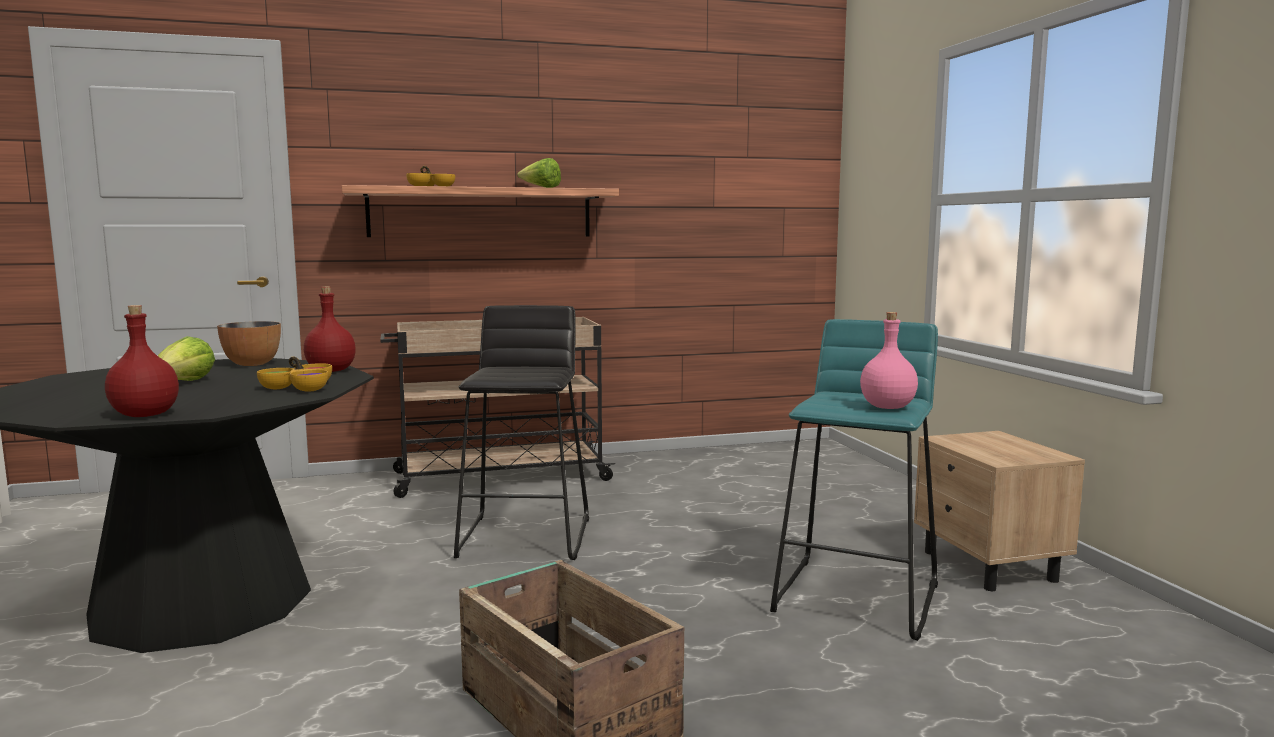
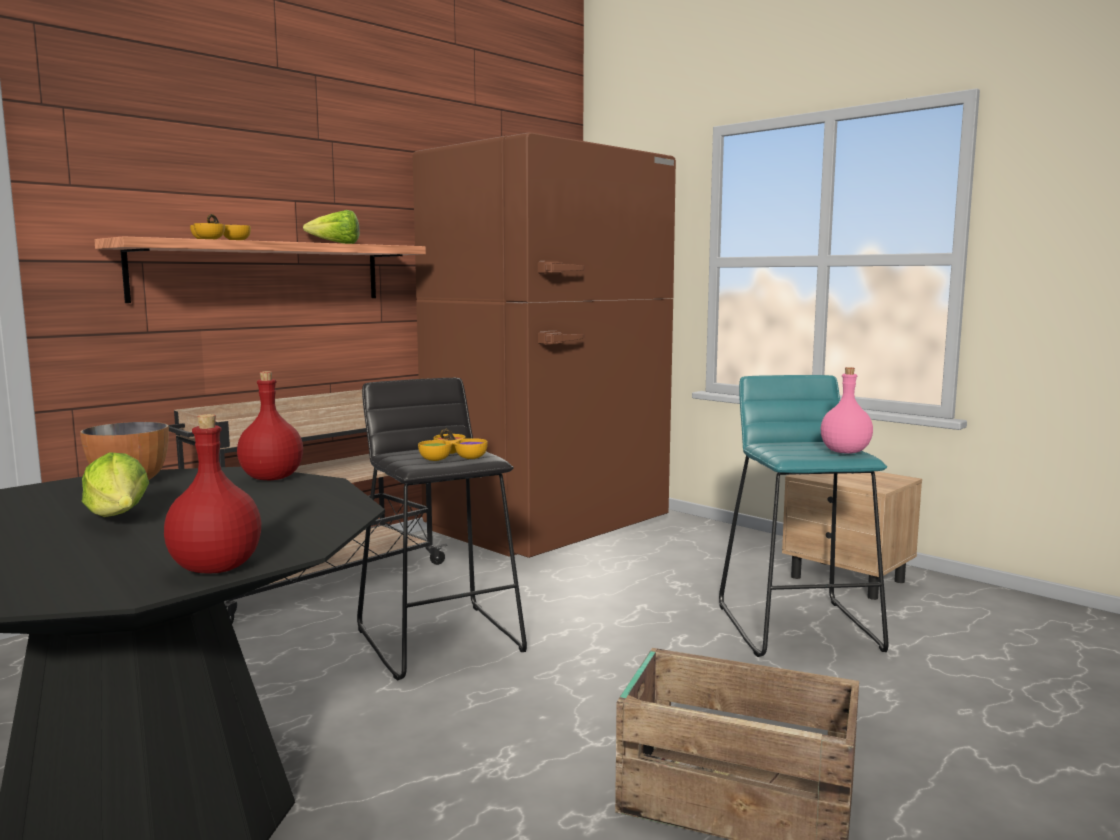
camera: 30 degrees left, 0 degrees up
bowl [257,357,332,392] -> bowl moved to [418,429,488,461]
none -> brown fridge [413,132,676,558]

